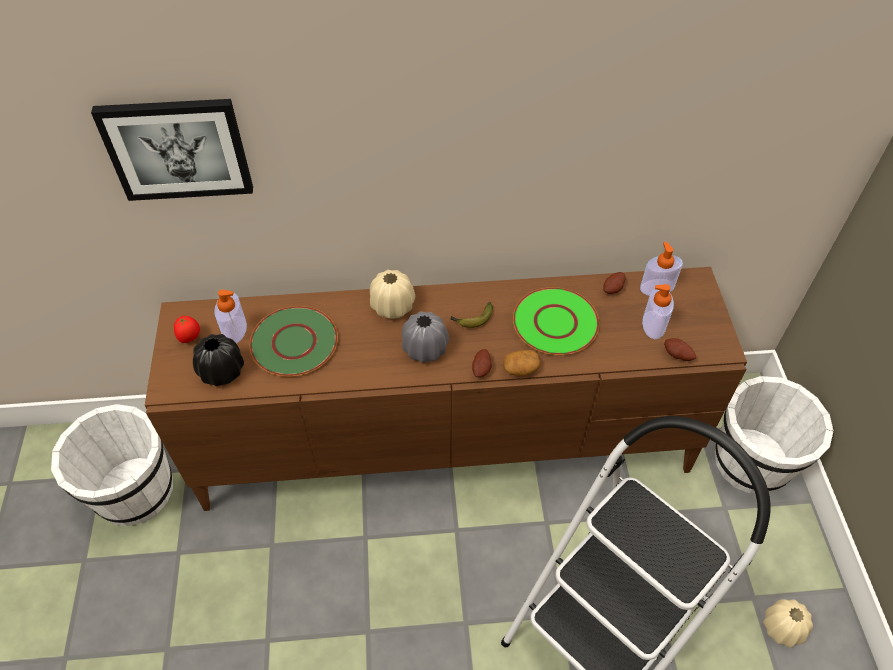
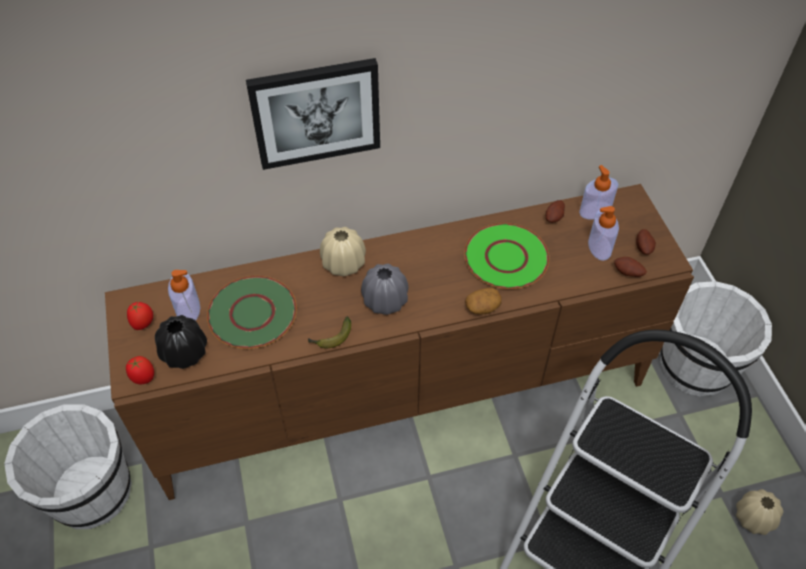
camera: 10 degrees left, 0 degrees up
picture [91,99,253,201] -> picture moved to [246,58,380,170]
banana [450,302,493,328] -> banana moved to [308,316,351,349]
potato [472,349,492,378] -> potato moved to [636,229,656,255]
none -> tomato [126,356,154,384]

